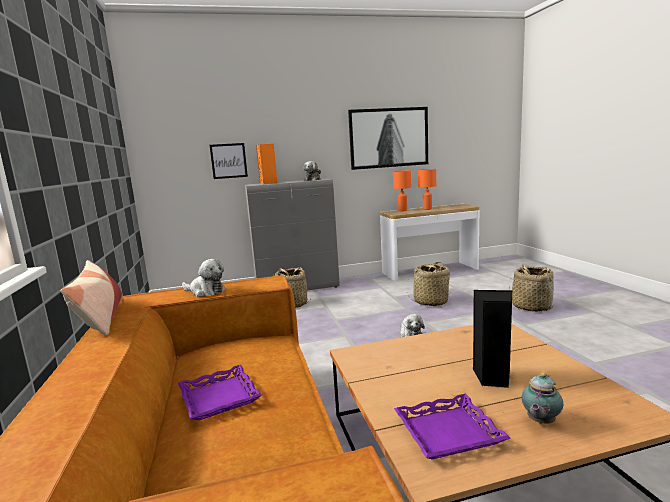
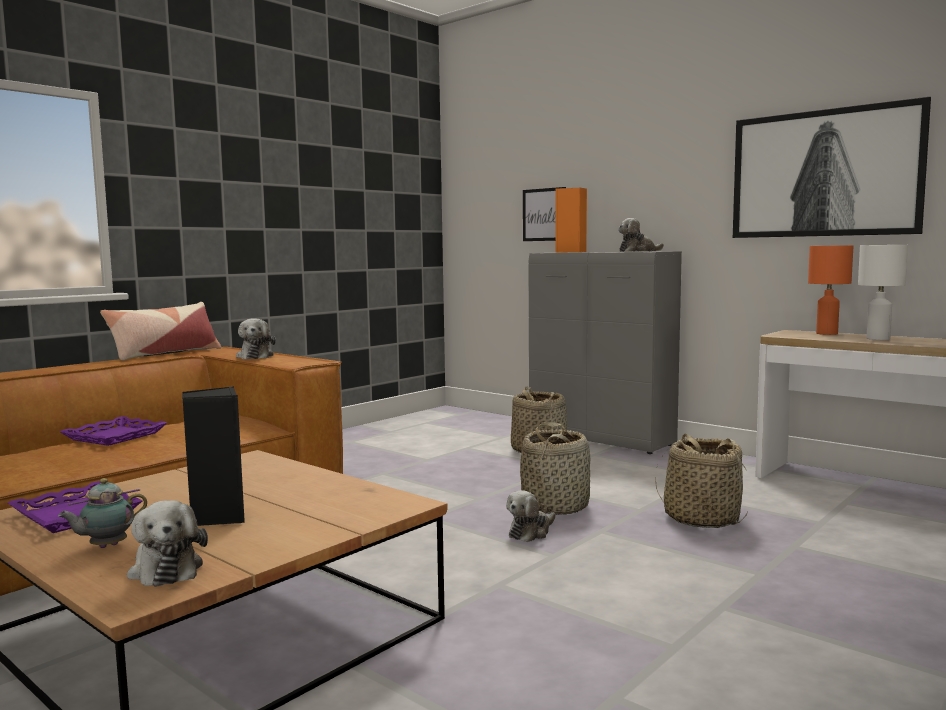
camera: 55 degrees right, 5 degrees down
orange table lamp [418,169,436,210] -> white table lamp [858,245,908,340]
basket [509,264,554,312] -> basket moved to [520,422,590,515]
teapot [522,373,563,424] -> teapot turned 45 degrees counterclockwise [58,478,147,548]
none -> plush toy [127,500,208,587]

